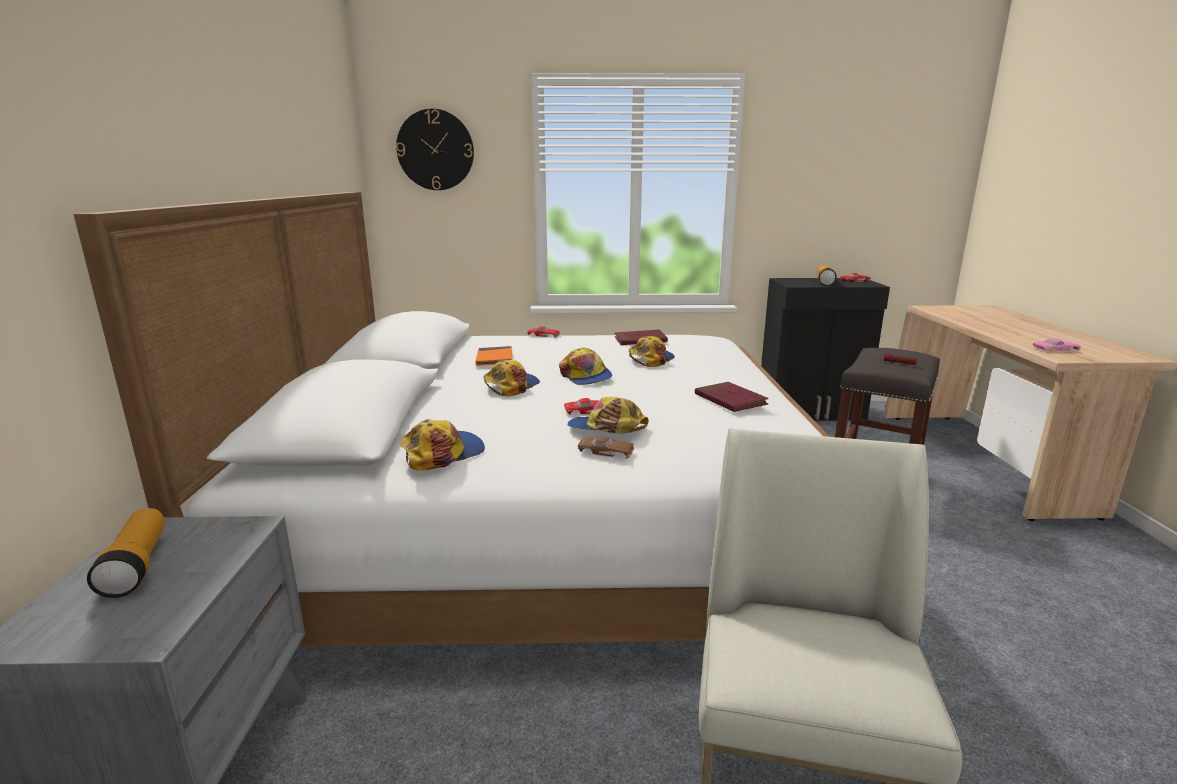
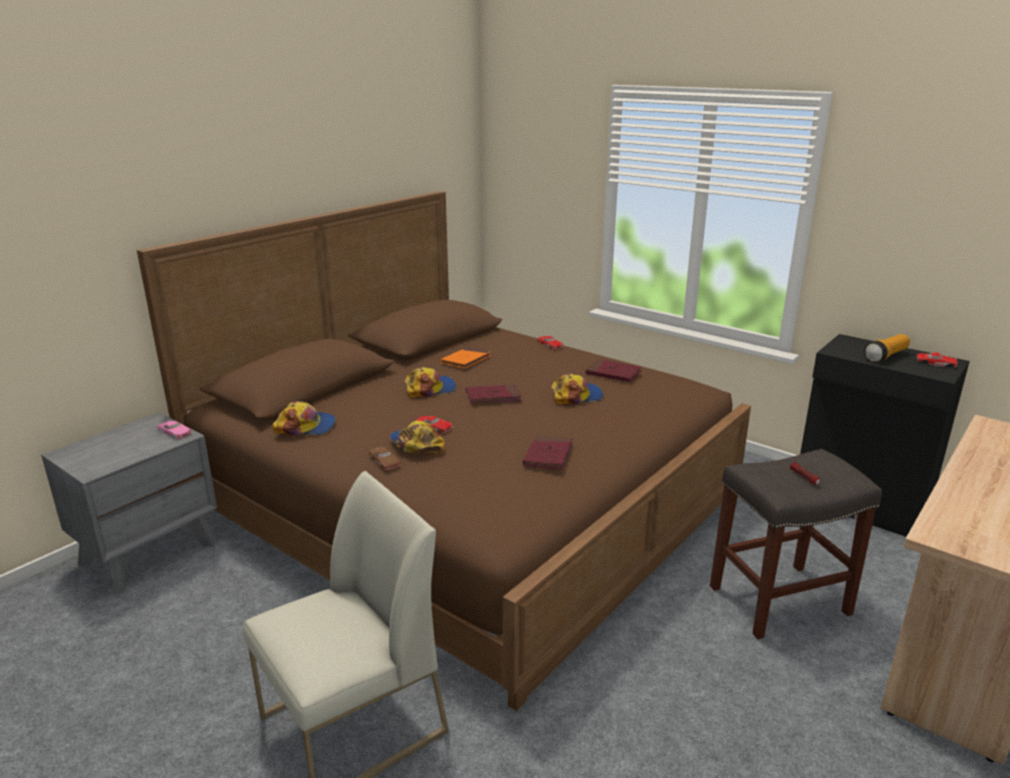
camera: 40 degrees right, 5 degrees up
white bed [74,192,830,647] -> brown bed [137,191,751,711]
flashlight [87,508,165,598] -> none
wall clock [396,109,474,190] -> none
cap [559,348,612,385] -> red book [466,384,521,404]
pink toy car [1032,338,1081,352] -> pink toy car moved to [158,421,191,439]

